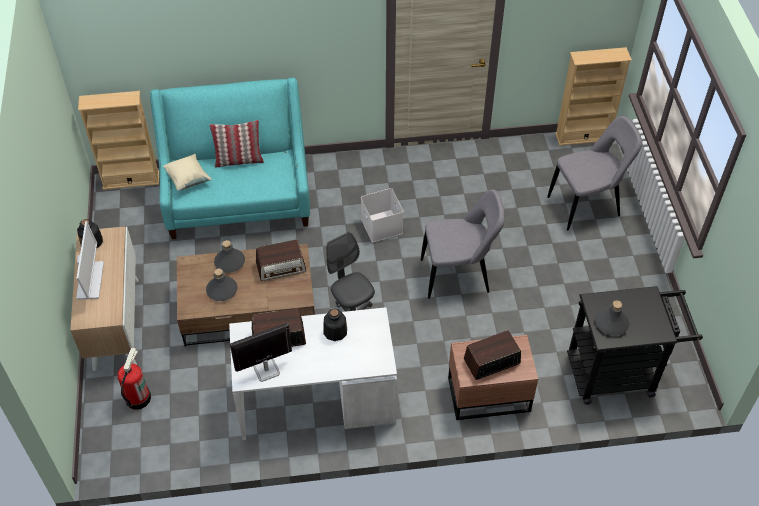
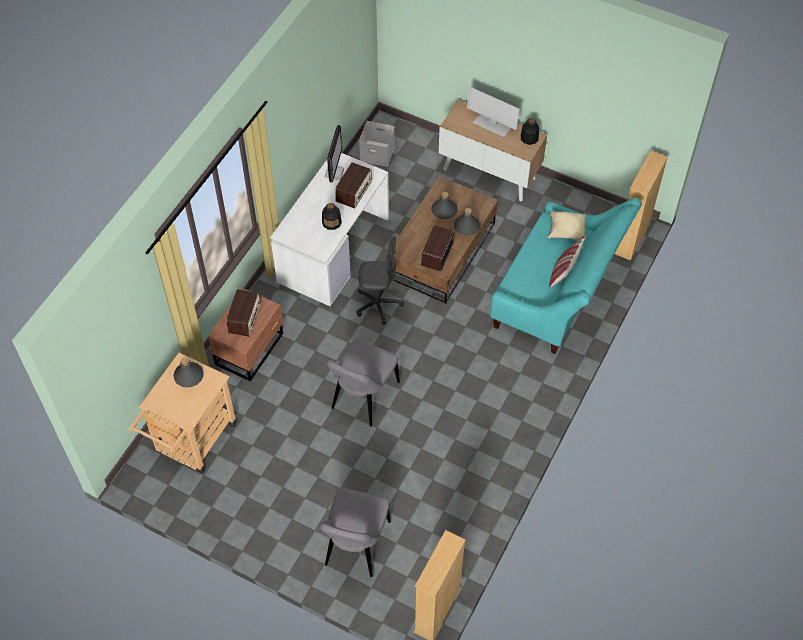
camera: 125 degrees right, 5 degrees up
fire extinguisher [118,348,151,410] -> none
white storage box [361,188,403,242] -> white storage box moved to [359,121,395,167]
black cart [567,286,703,405] -> beige cart [129,353,236,473]

